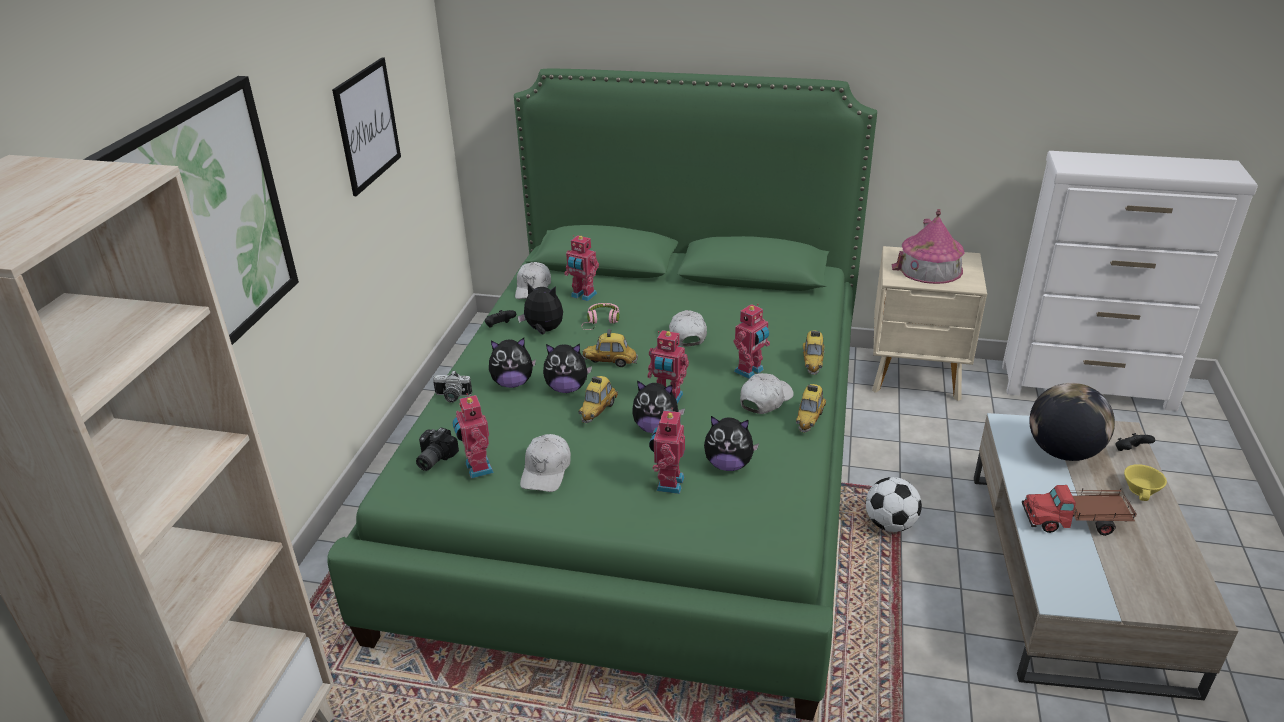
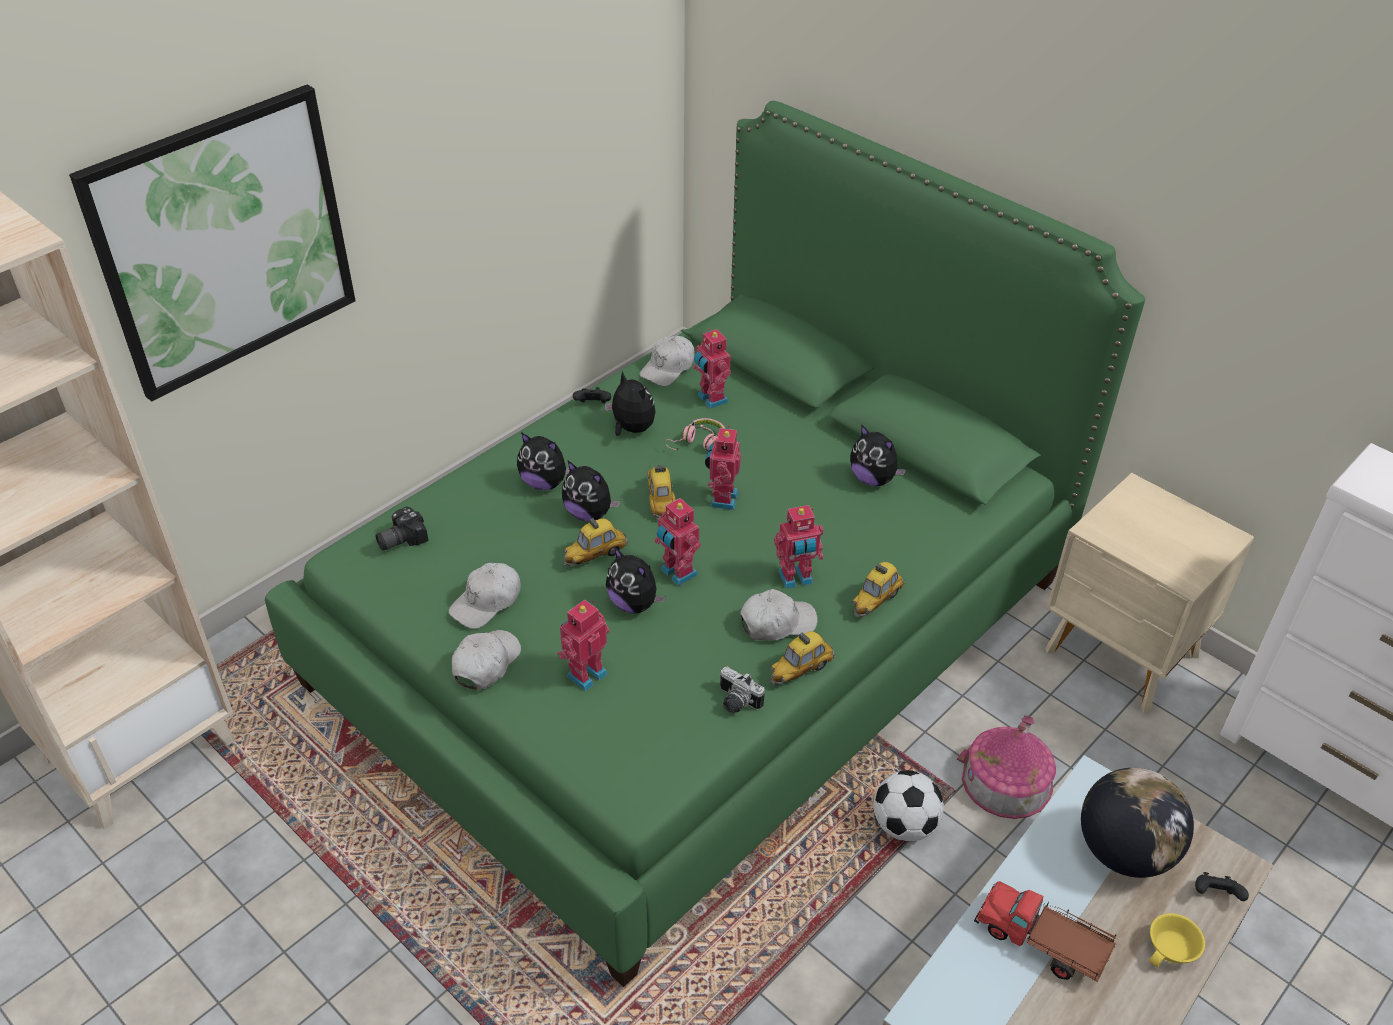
camera: 30 degrees right, 10 degrees up
picture [332,57,401,196] -> none
camera [433,371,472,403] -> camera moved to [720,667,765,714]
toy robot [453,393,494,478] -> toy robot moved to [705,425,741,510]
toy car [582,329,638,367] -> toy car turned 45 degrees clockwise [647,465,676,520]
white cap [669,310,707,347] -> white cap moved to [452,630,521,690]
plush toy [704,416,759,471] -> plush toy moved to [850,425,906,486]
toy house [892,209,964,284] -> toy house moved to [956,715,1056,819]

